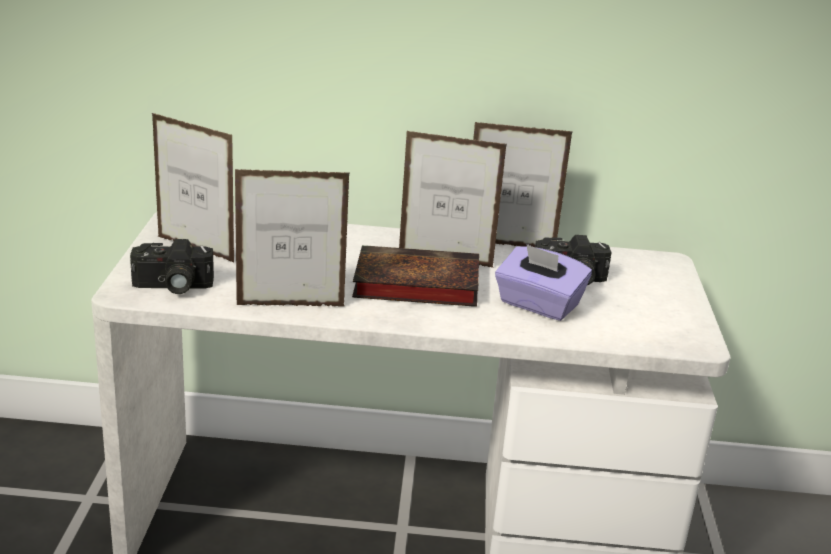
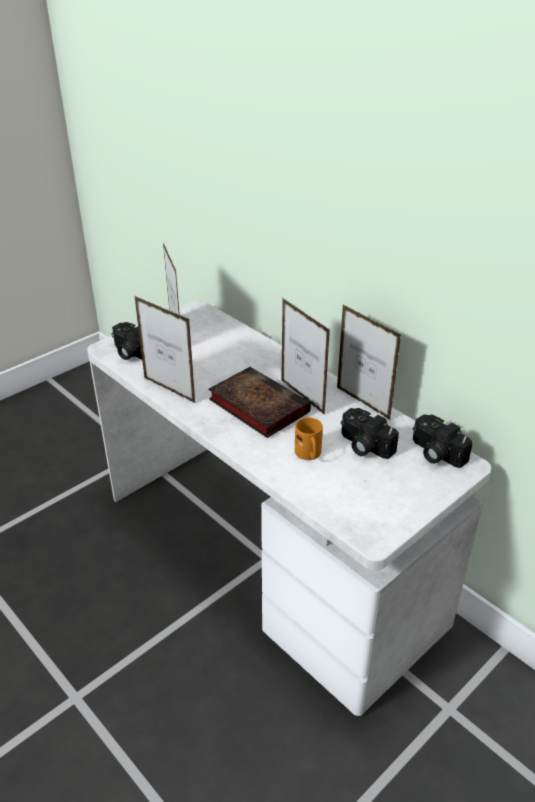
camera: 45 degrees right, 10 degrees up
purple tissue box [495,244,592,321] -> orange mug [295,417,323,460]
none -> camera [413,414,473,468]

